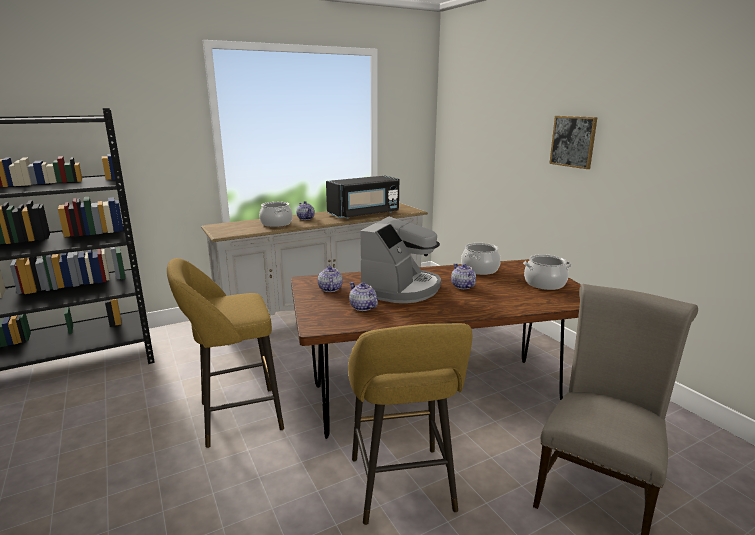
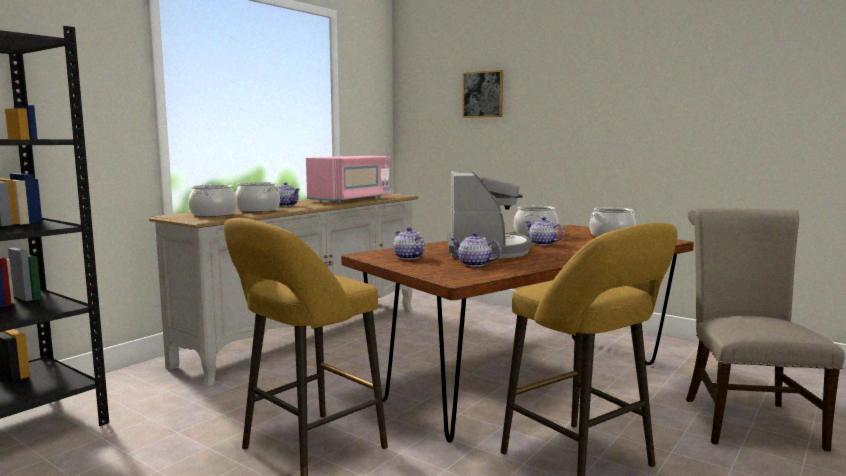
camera: 25 degrees left, 10 degrees down
black microwave [326,176,399,219] -> pink microwave [306,156,391,203]
picture [549,116,598,169] -> picture moved to [462,70,503,118]
none -> cooking pot [188,185,237,217]

